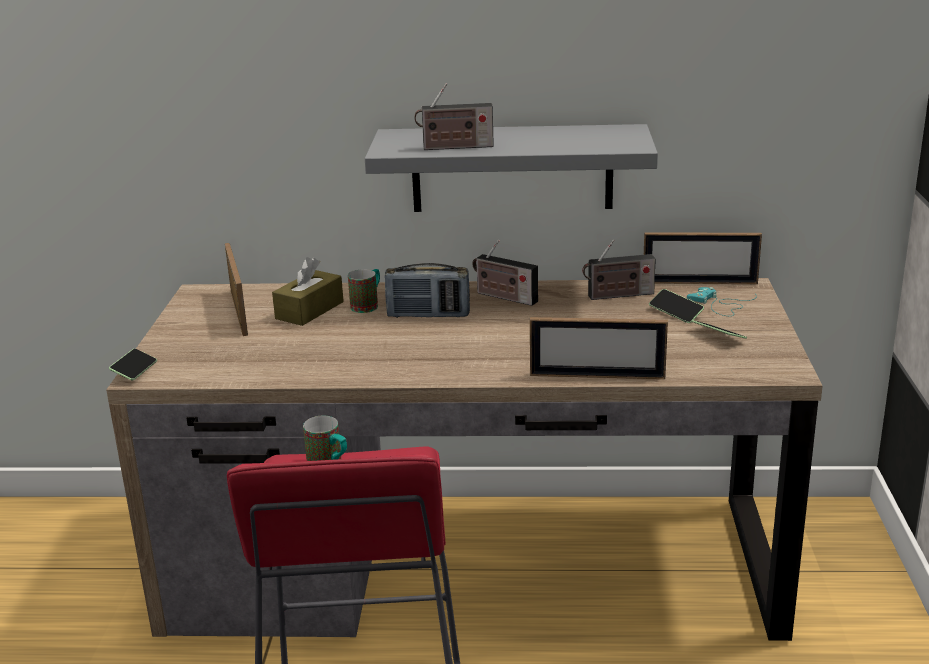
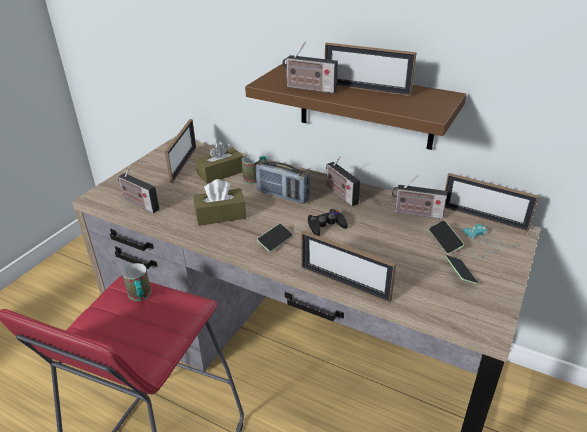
camera: 25 degrees right, 10 degrees up
phone [109,349,157,380] -> phone moved to [257,224,293,252]
grey shelf [365,124,658,212] -> brown shelf [245,64,466,150]
none -> radio [118,166,160,213]
none -> brown tissue box [193,179,246,226]
none -> black game controller [308,209,348,236]
none -> picture frame [325,43,417,96]

